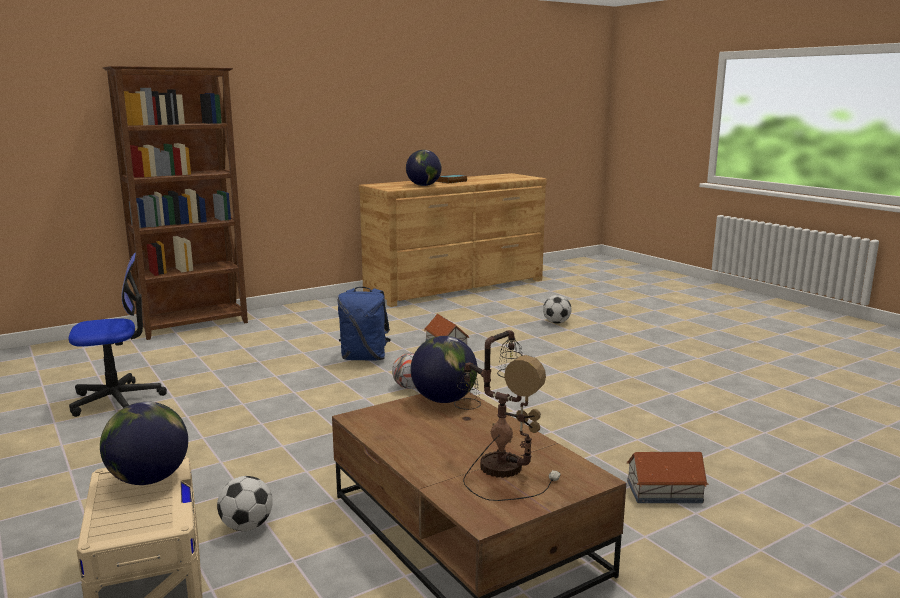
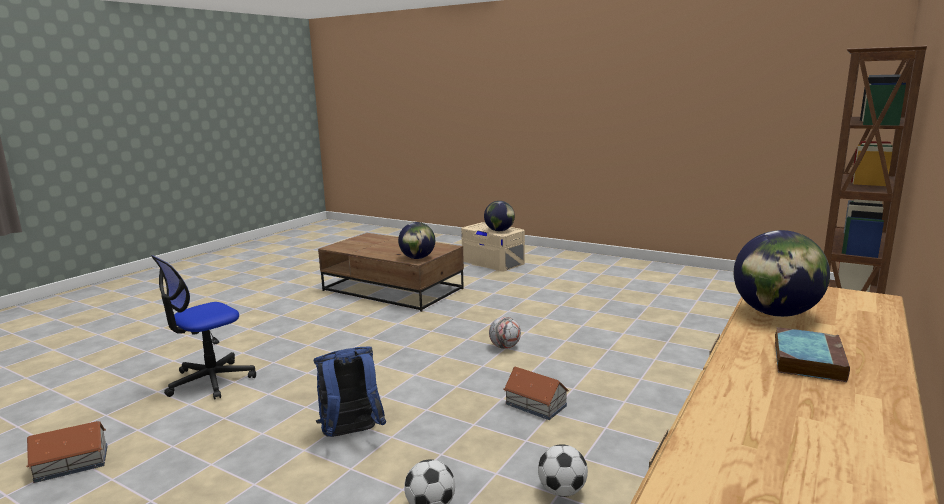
camera: 155 degrees right, 0 degrees up
office chair [69,253,167,417] -> office chair moved to [151,255,256,400]
football [217,476,273,531] -> football moved to [538,444,588,497]
blue backpack [337,287,391,361] -> blue backpack moved to [314,347,386,437]
table lamp [454,330,561,501] -> none
toy house [627,452,708,503] -> toy house moved to [26,421,108,483]

